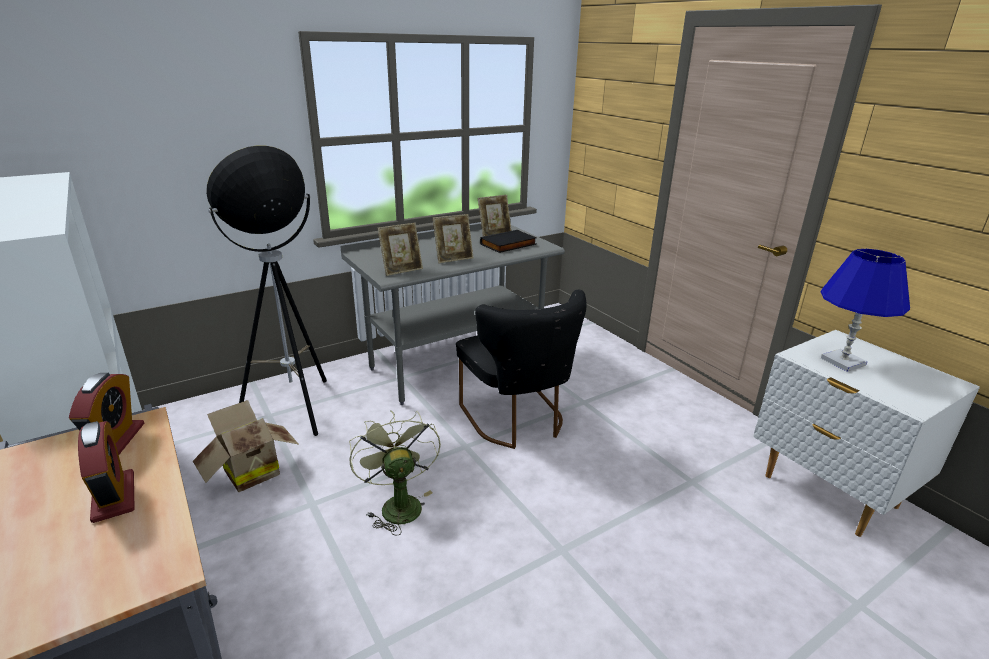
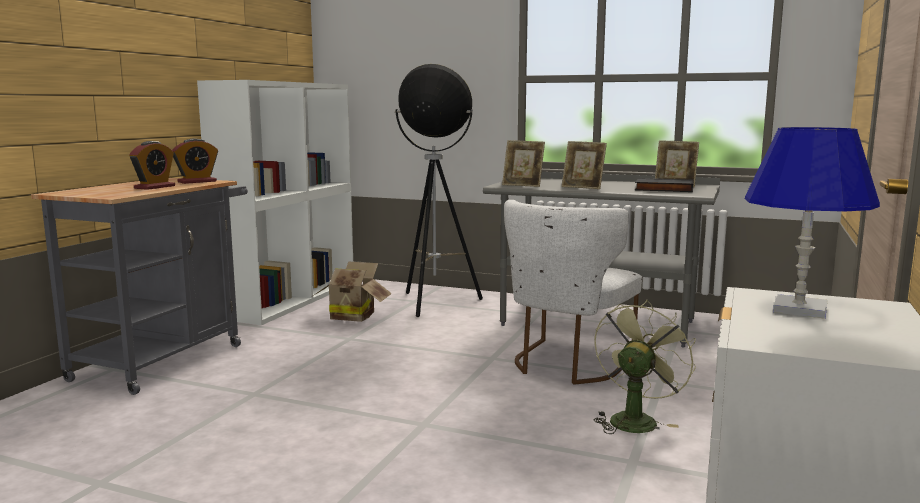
camera: 55 degrees right, 15 degrees down
green fan [349,411,441,536] -> green fan moved to [594,300,696,434]
black chair [456,290,587,449] -> white chair [504,200,642,385]

